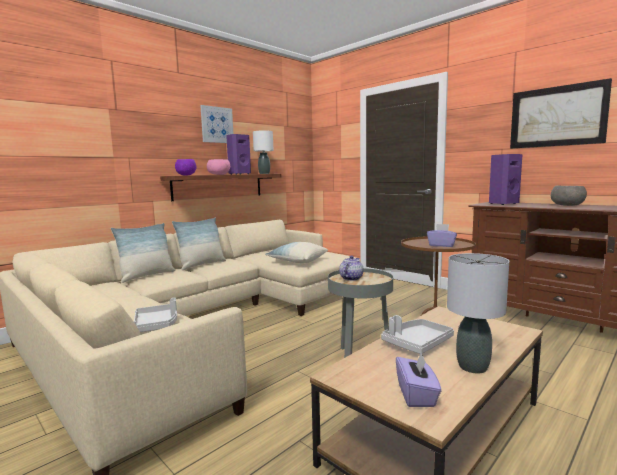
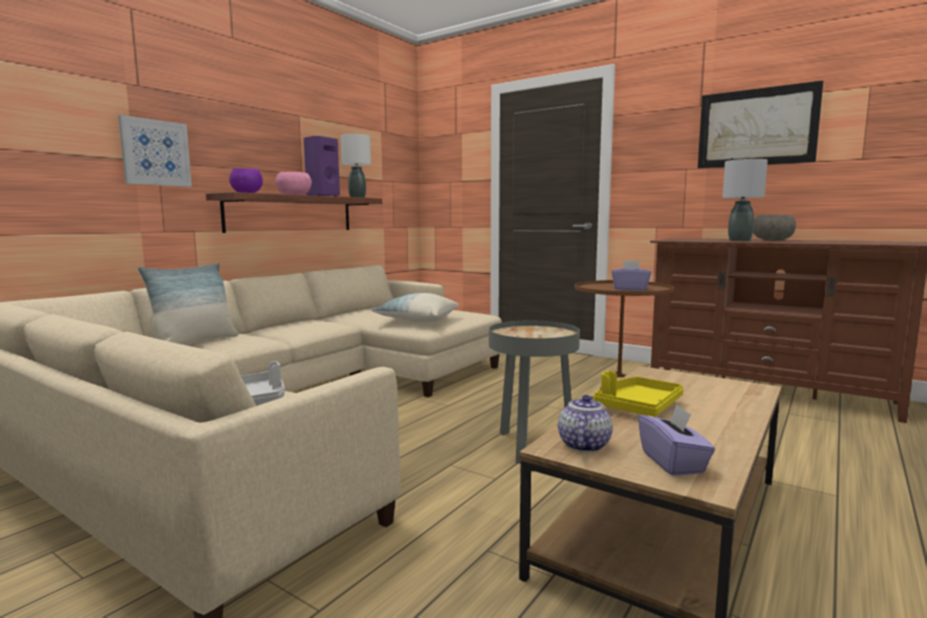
camera: 10 degrees left, 0 degrees up
pillow [172,218,226,270] -> none
picture [200,105,233,143] -> picture moved to [118,115,192,187]
teapot [339,256,364,281] -> teapot moved to [558,395,612,452]
grey tray [381,315,454,354] -> yellow tray [593,371,684,417]
grey table lamp [447,253,509,373] -> grey table lamp moved to [722,159,768,241]
purple speaker [489,154,522,205] -> none

